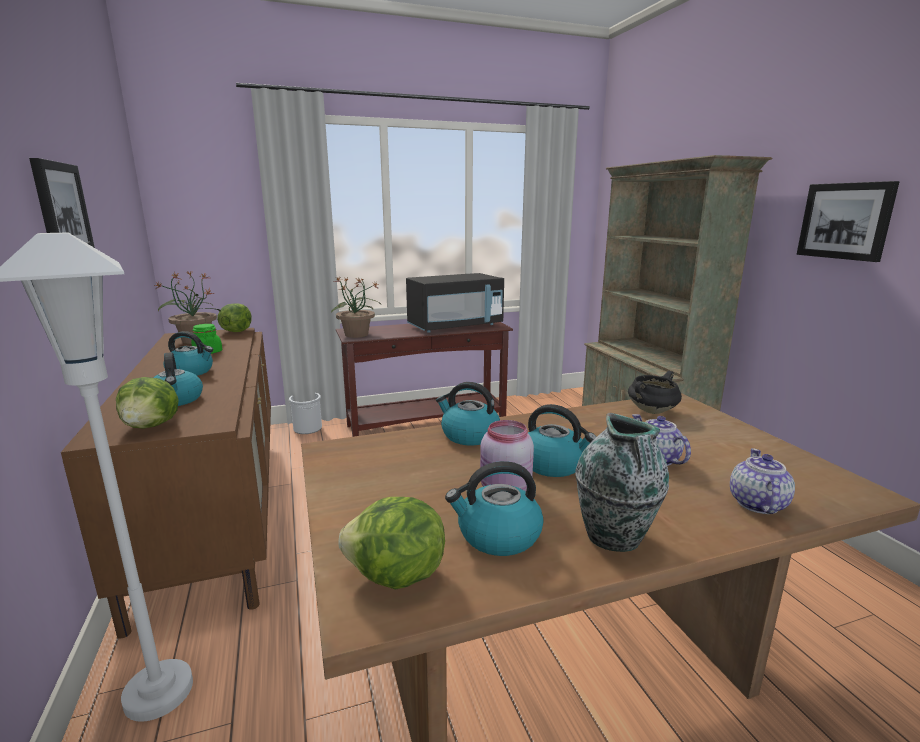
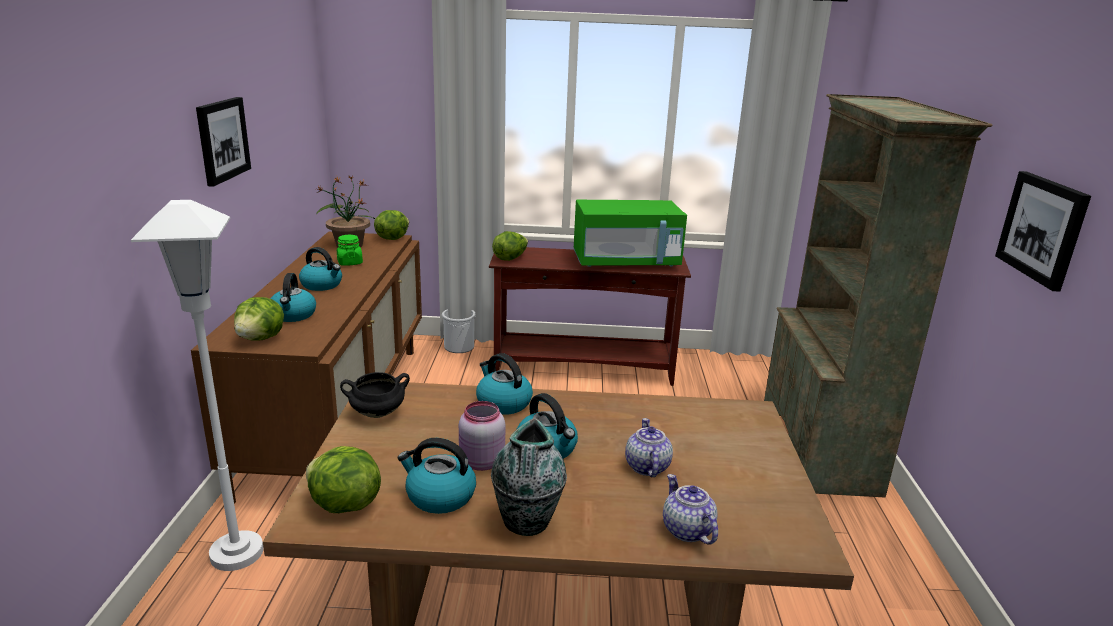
camera: 20 degrees right, 5 degrees up
potted plant [331,277,381,338] -> lettuce [492,231,528,261]
black microwave [406,273,504,333] -> green microwave [574,200,687,267]
black cooking pot [628,371,682,414] -> black cooking pot moved to [340,372,410,418]
teapot [730,448,795,514] -> teapot turned 60 degrees counterclockwise [663,474,718,545]

